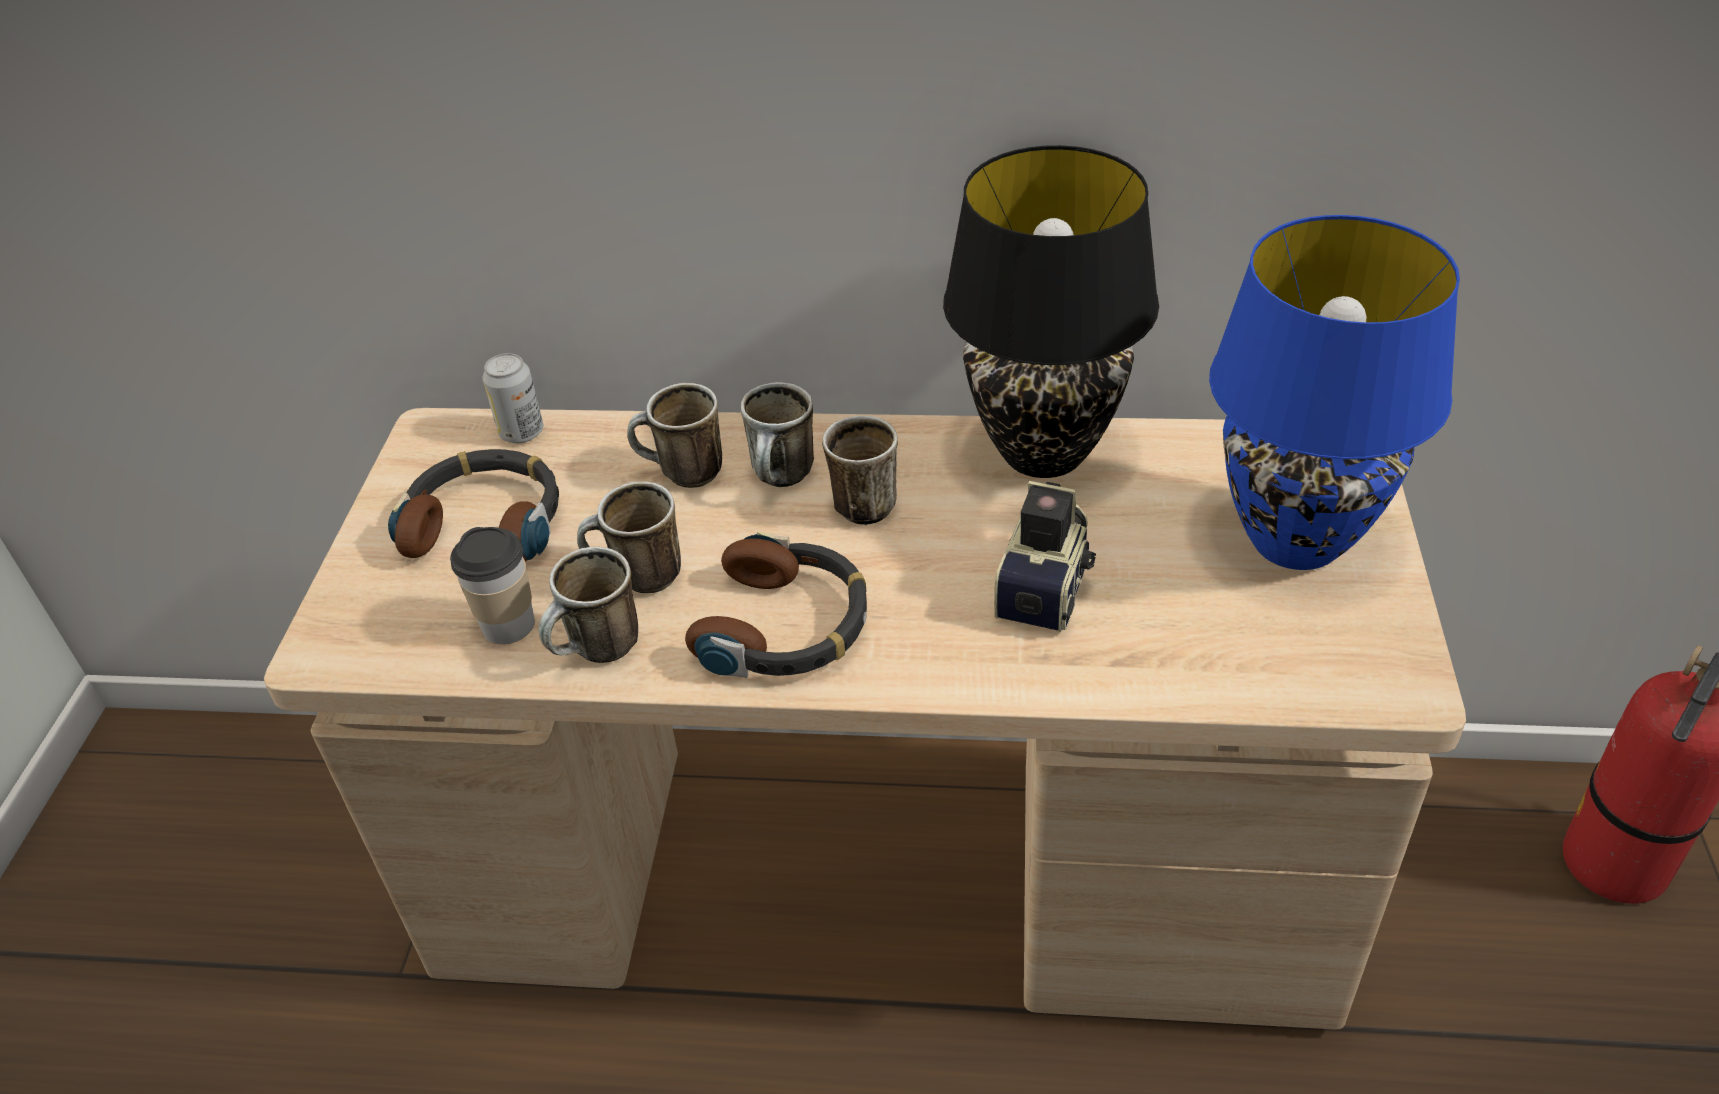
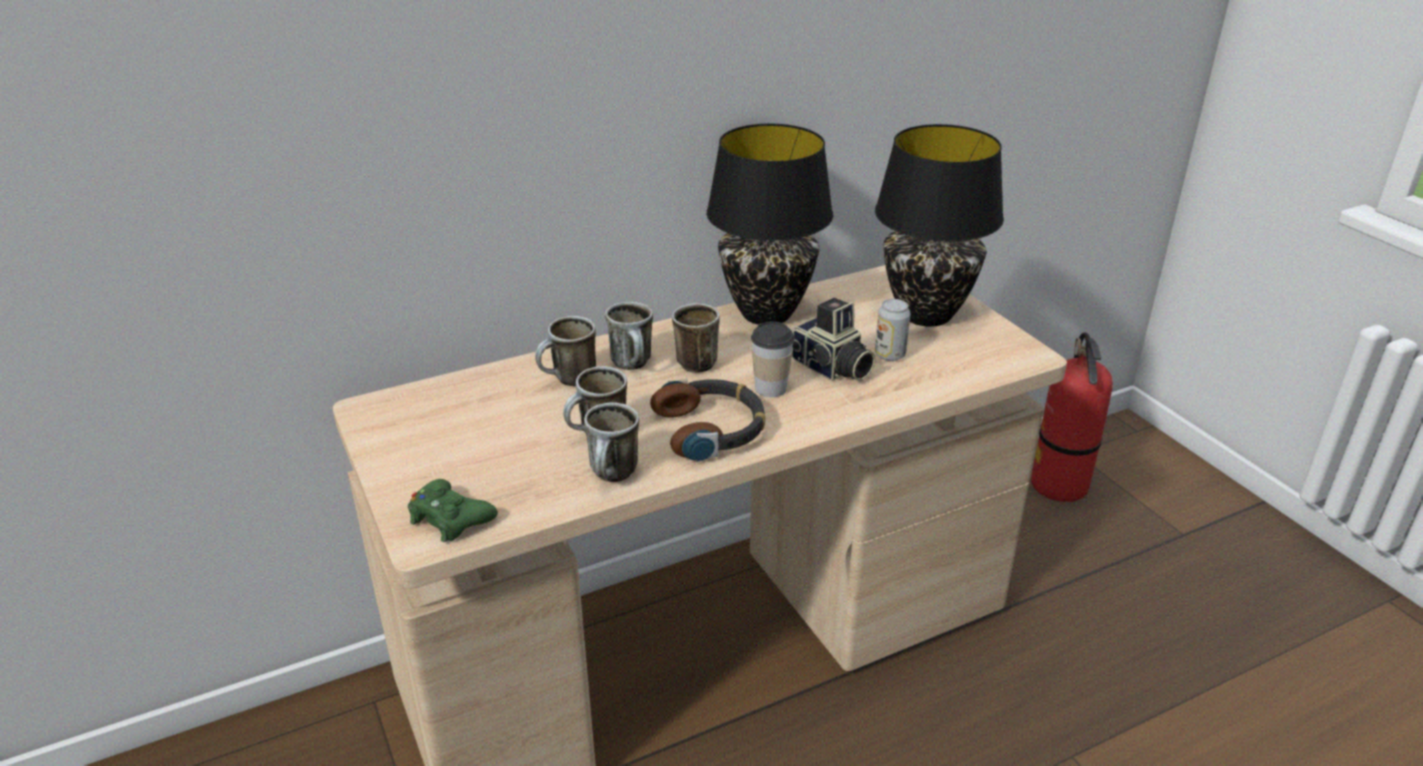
camera: 35 degrees left, 10 degrees down
headphones [388,449,559,562] -> none
cup [450,527,535,644] -> cup moved to [751,321,794,397]
can [483,353,543,443] -> can moved to [875,299,911,361]
camera [994,481,1096,632] -> camera turned 150 degrees clockwise [792,298,876,381]
blue table lamp [1209,215,1460,570] -> black table lamp [875,124,1004,327]
none -> green game controller [408,479,498,542]

